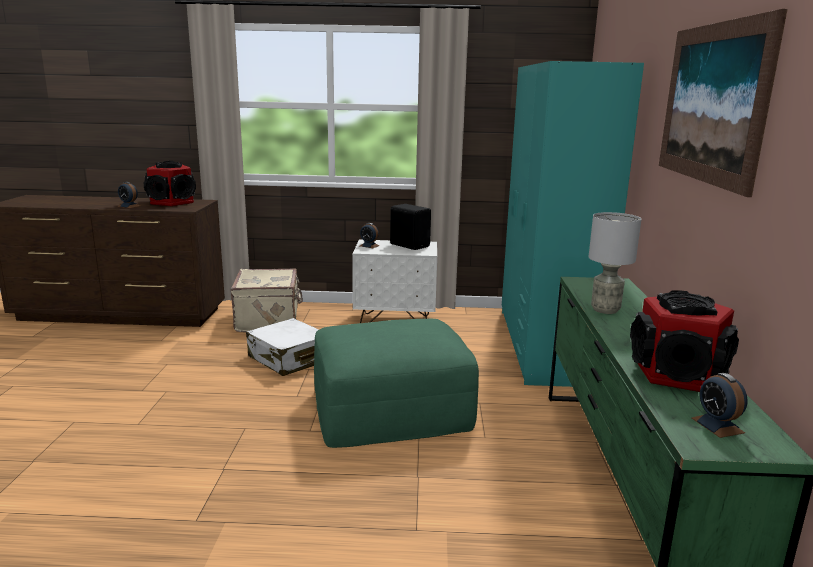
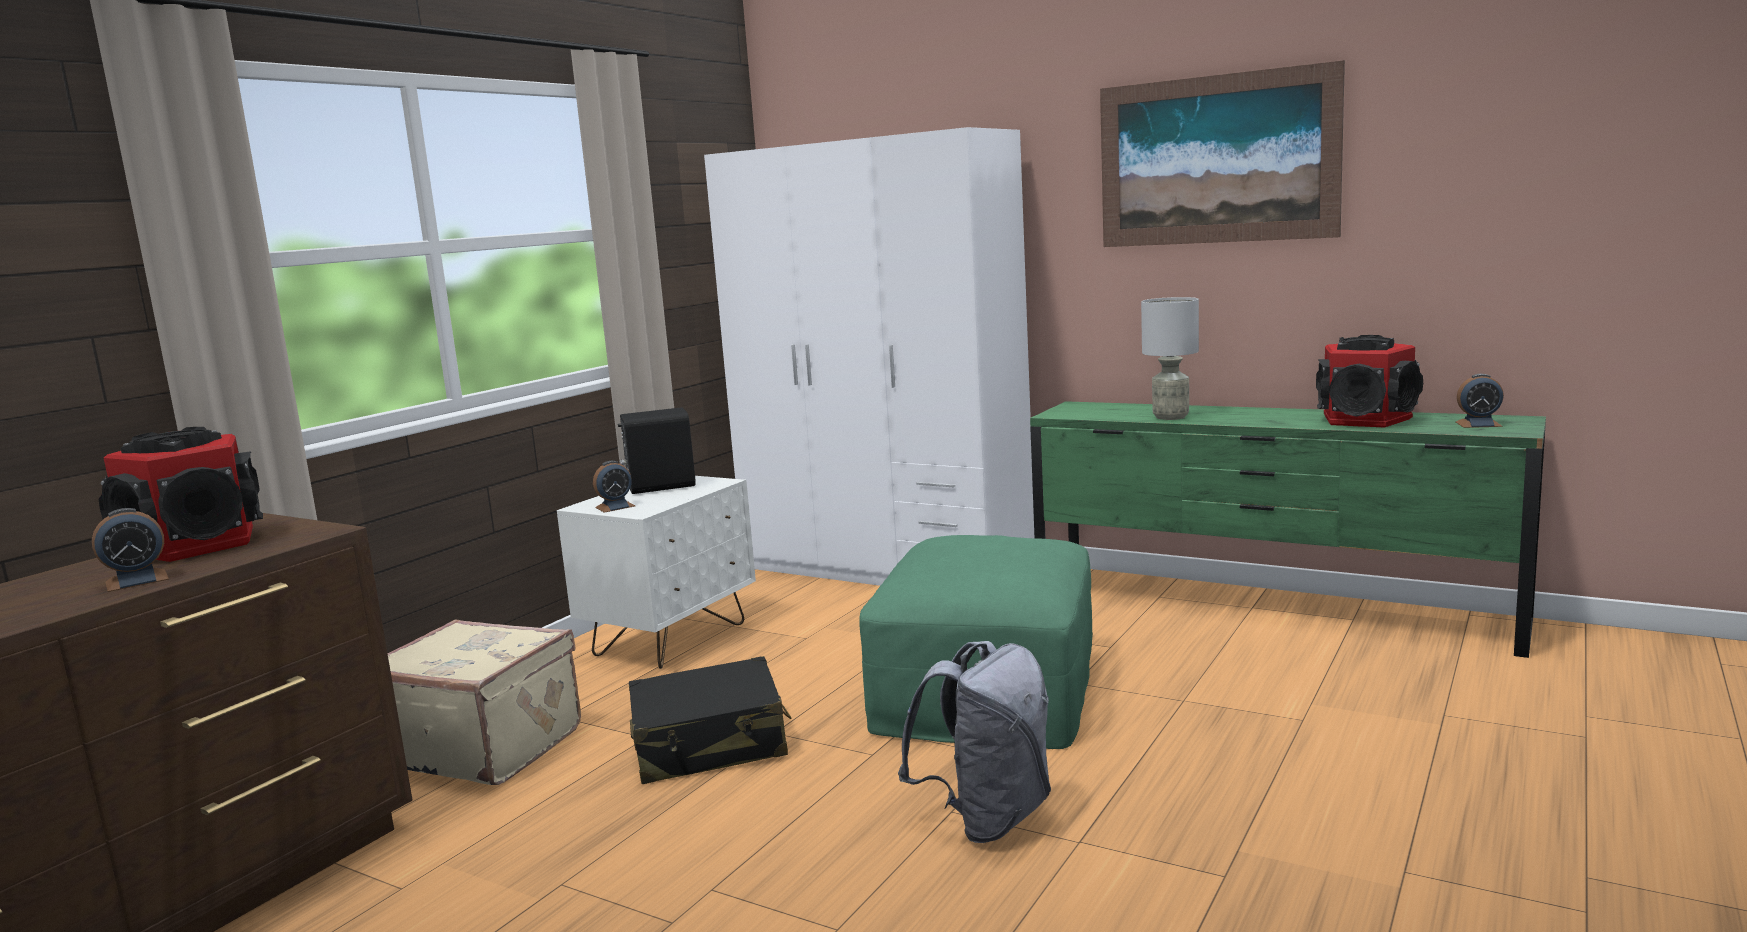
camera: 60 degrees left, 5 degrees down
white suitcase [246,318,319,376] -> black suitcase [629,656,791,784]
turquoise wardrobe [502,61,644,387] -> white wardrobe [704,127,1034,586]
none -> grey backpack [898,641,1051,843]

